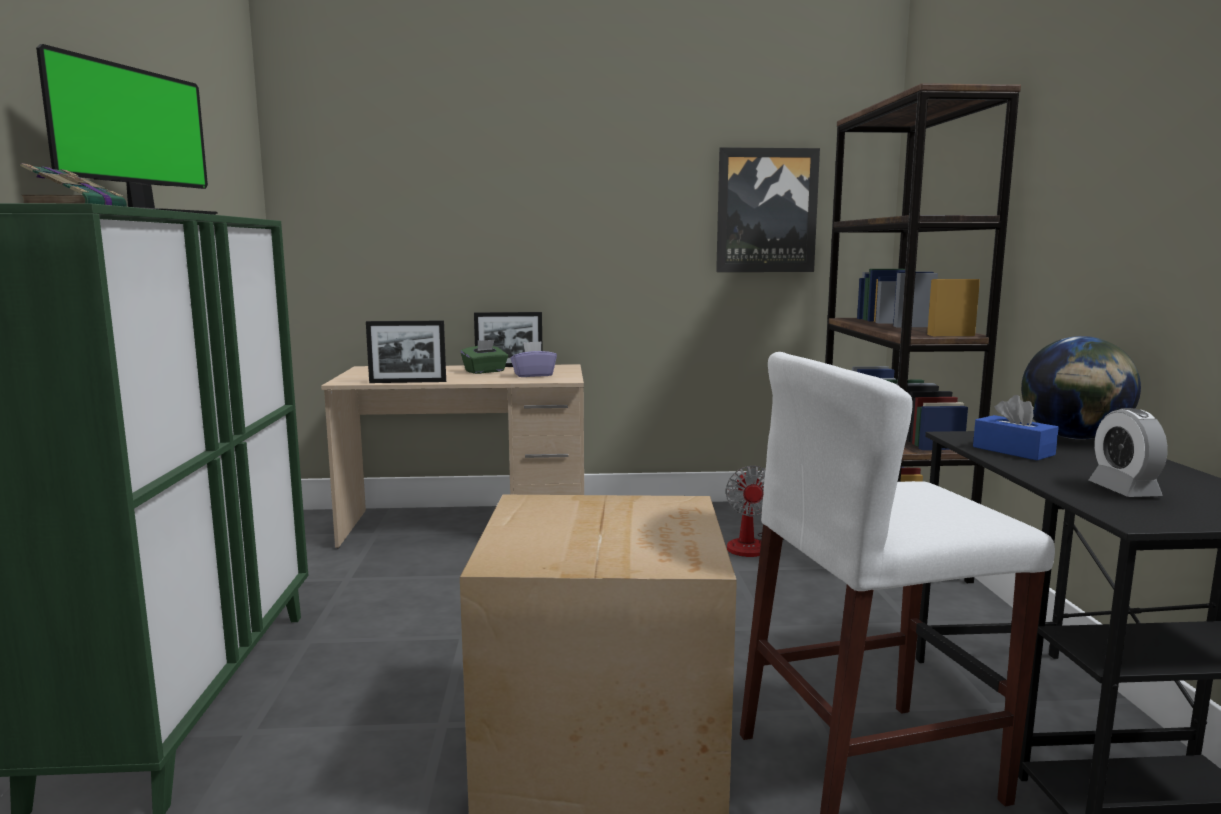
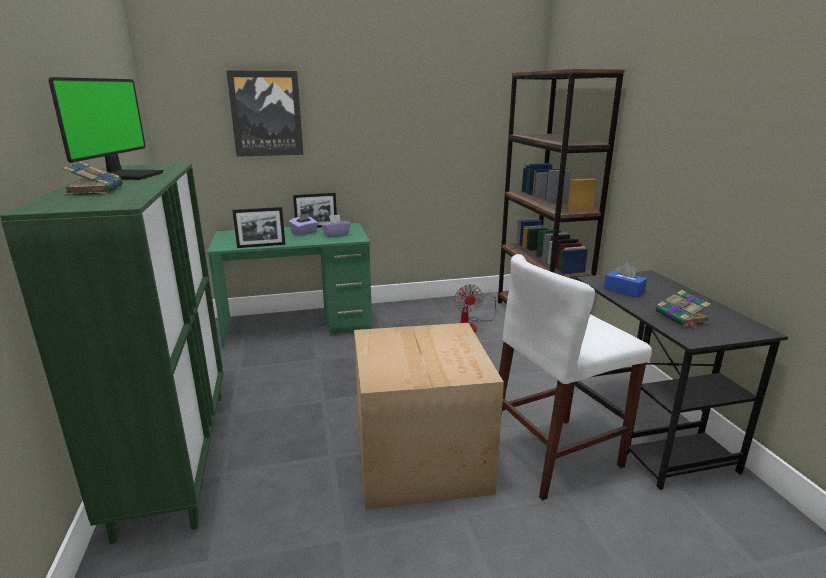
camera: 10 degrees left, 10 degrees up
beige desk [321,364,584,548] -> green desk [207,223,372,347]
green tissue box [461,339,508,374] -> purple tissue box [288,213,318,236]
picture [716,147,820,272] -> picture moved to [226,70,303,157]
globe [1021,336,1141,439] -> none
alarm clock [1089,408,1168,497] -> book [655,290,711,328]

